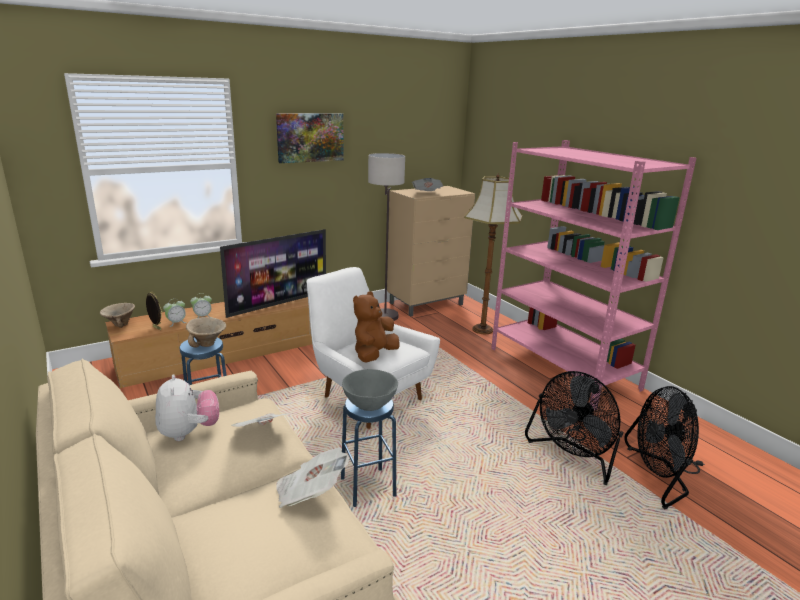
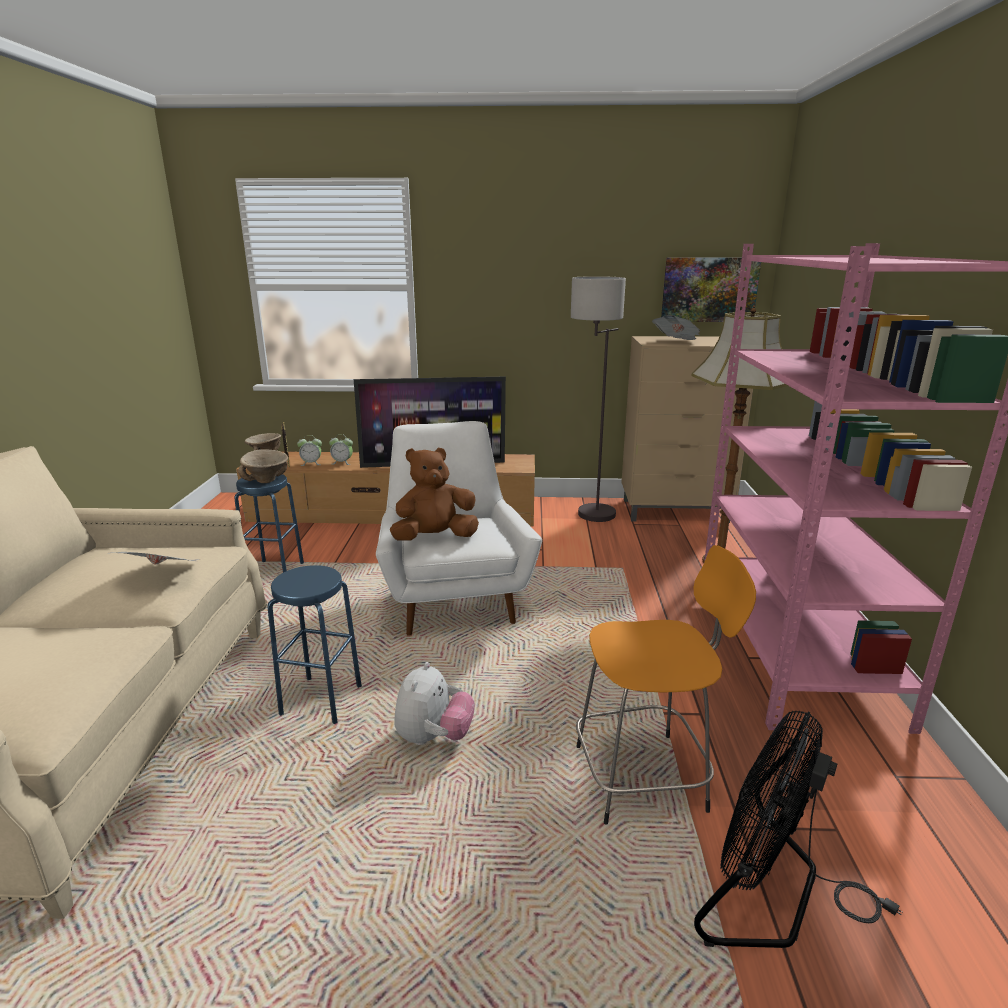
camera: 35 degrees right, 0 degrees up
plush toy [155,374,219,441] -> plush toy moved to [394,662,475,745]
picture [276,113,344,163] -> picture moved to [661,258,761,322]
newspaper [276,447,349,508] -> none
grey bowl [342,369,398,411] -> none
black fan [525,371,623,485] -> orange stool [576,545,756,825]

